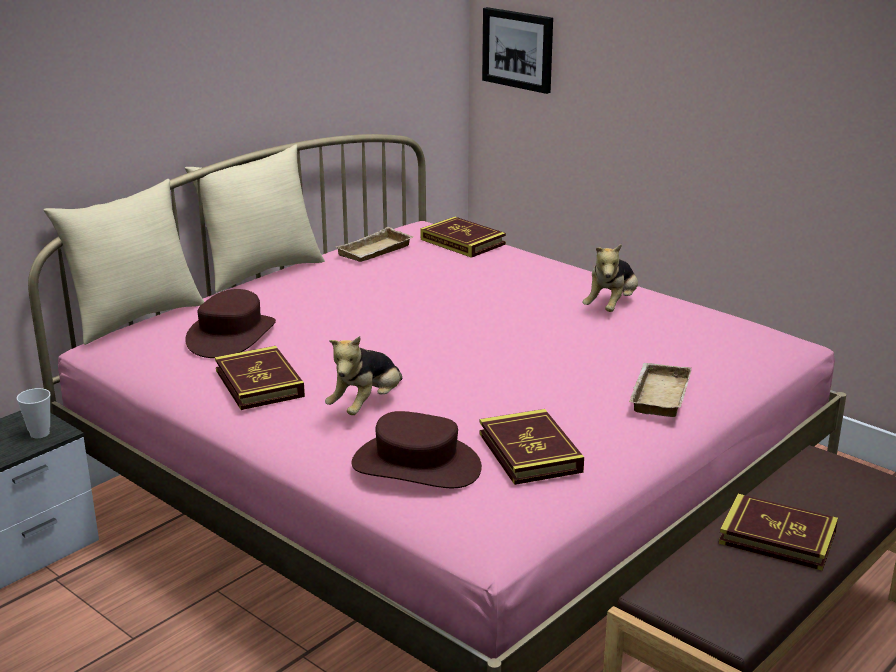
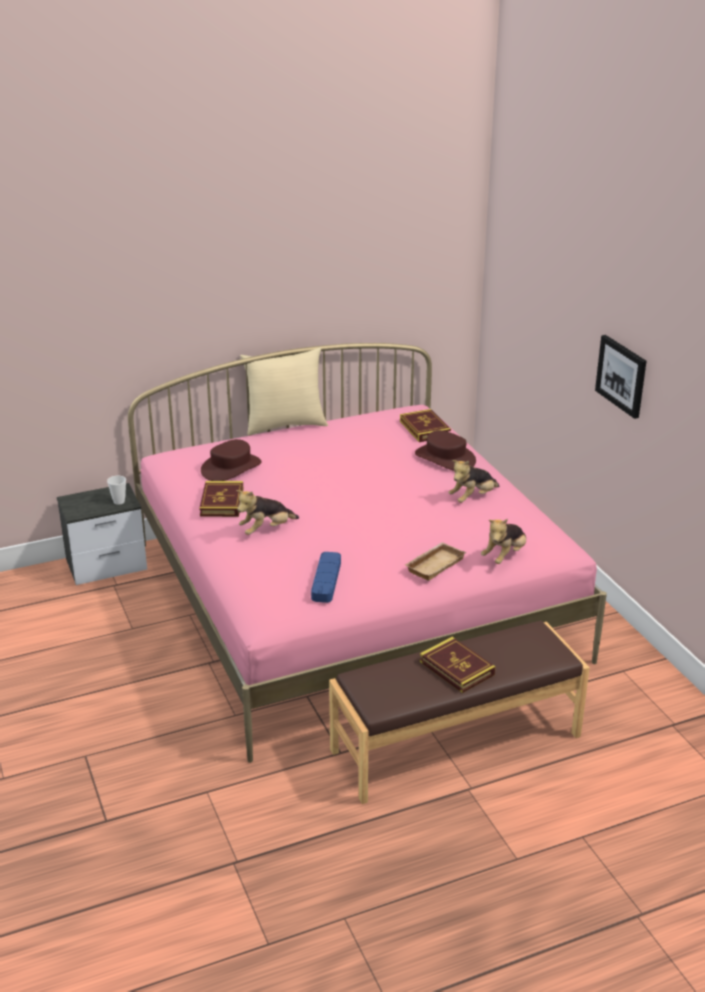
camera: 25 degrees right, 5 degrees up
beige pillow [43,179,204,345] -> none
beige tray [336,227,414,262] -> none
brown hat [351,411,482,488] -> brown hat moved to [415,430,476,471]
book [479,409,584,485] -> blue tray [311,552,341,603]
picture [482,7,553,94] -> picture moved to [595,335,646,419]
none -> plush toy [481,519,526,564]

